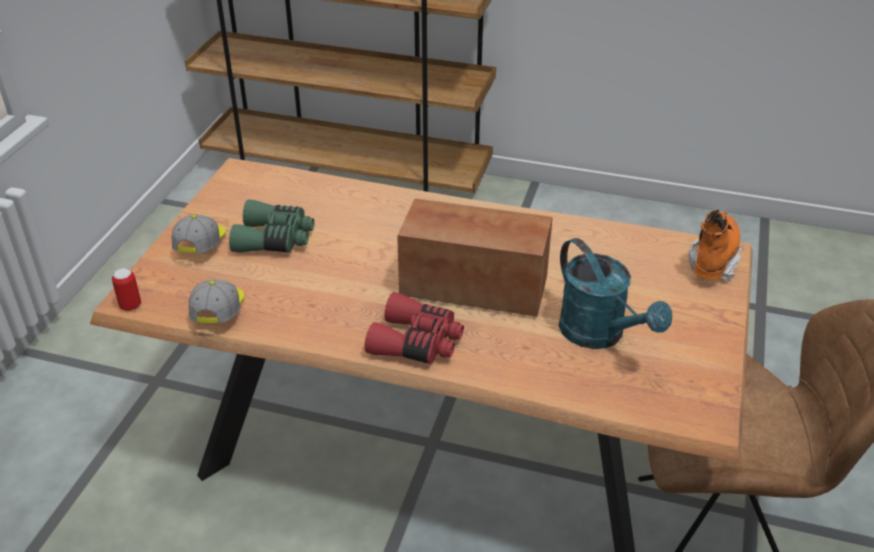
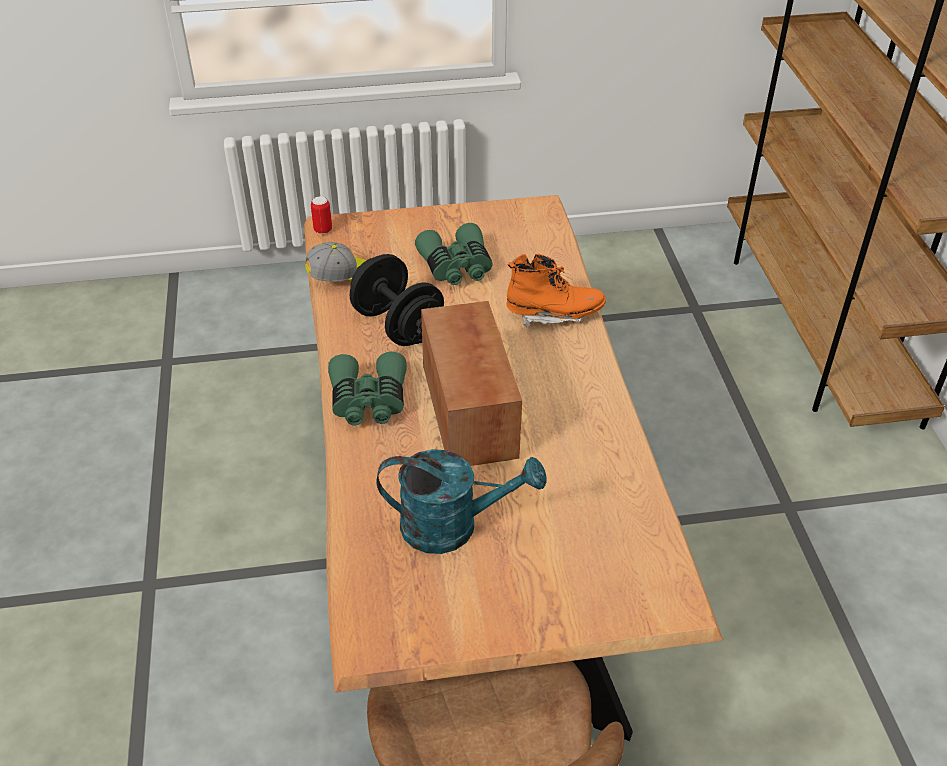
camera: 65 degrees right, 5 degrees up
cap [172,214,226,253] -> none
red binoculars [365,292,464,364] -> green binoculars [328,352,407,426]
turquoise watering can [558,238,672,349] -> turquoise watering can turned 120 degrees counterclockwise [377,449,547,554]
orange boot [689,209,744,282] -> orange boot moved to [507,254,606,327]
none -> black dumbbell [350,254,444,346]

